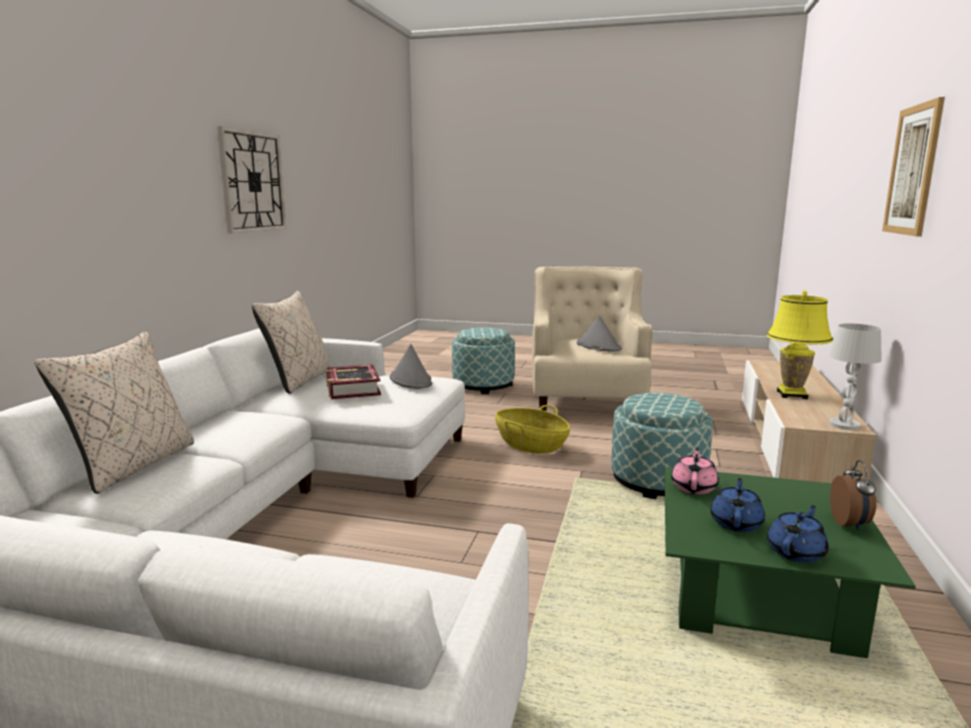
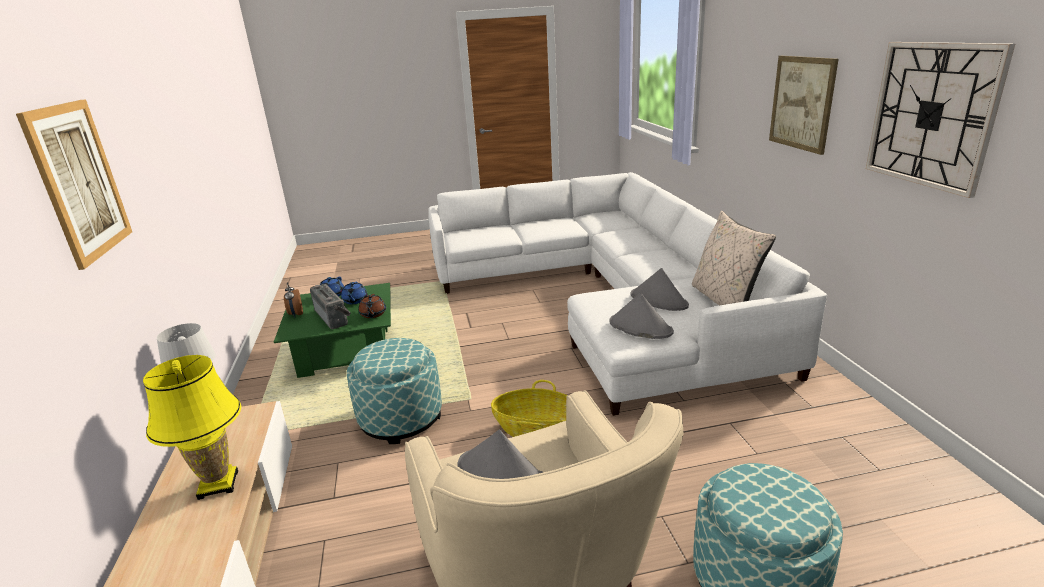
camera: 155 degrees right, 10 degrees up
beige pillow [35,332,194,494] -> none
book [326,364,381,399] -> grey hat [631,268,689,311]
pink teapot [671,448,719,494] -> brown teapot [359,294,386,318]
none -> radio [310,283,351,329]
none -> picture [769,56,838,155]

